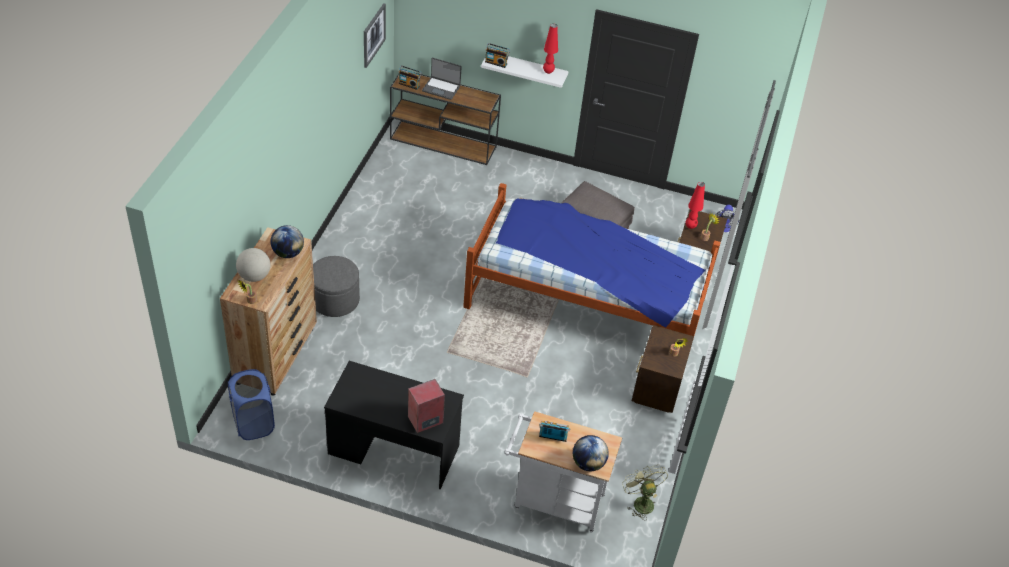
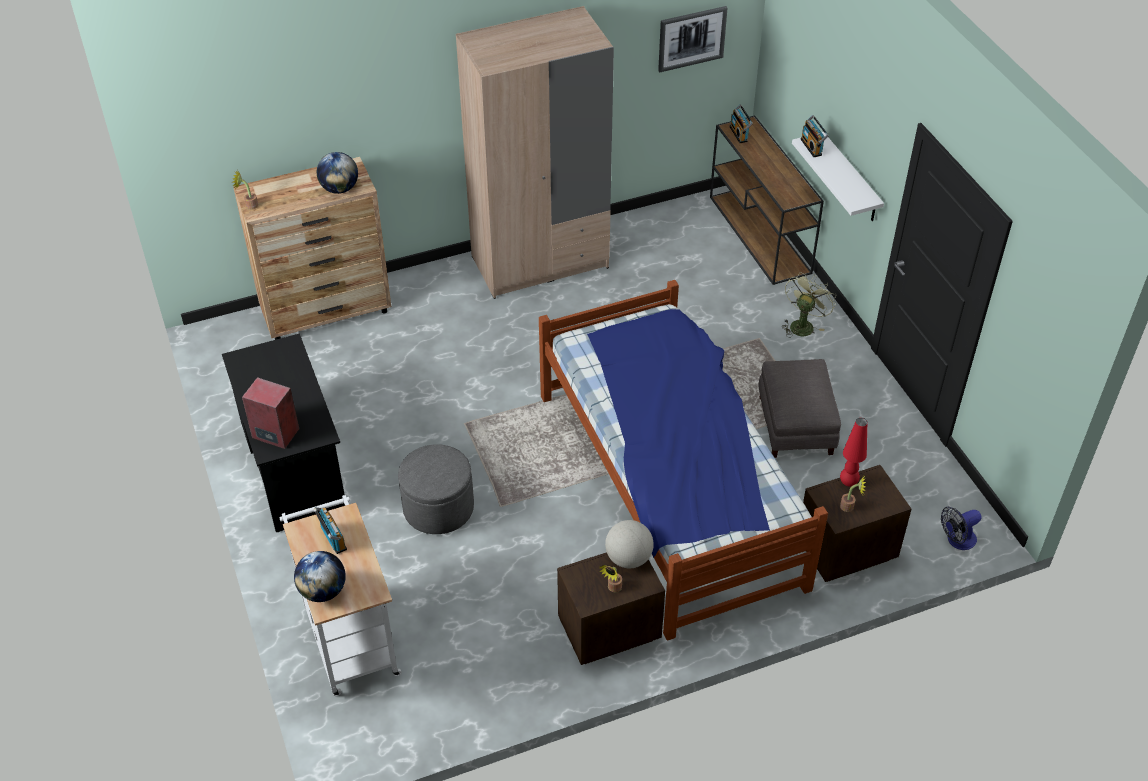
camera: 55 degrees right, 0 degrees up
blue laundry basket [228,369,275,440] -> none
globe [236,248,271,282] -> globe moved to [605,520,654,568]
grey ottoman [313,256,360,317] -> grey ottoman moved to [398,444,474,534]
laptop [422,58,461,100] -> none
red table lamp [543,24,558,74] -> none
green fan [622,464,668,518] -> green fan moved to [782,272,836,338]
none -> beige wardrobe [456,6,614,299]

